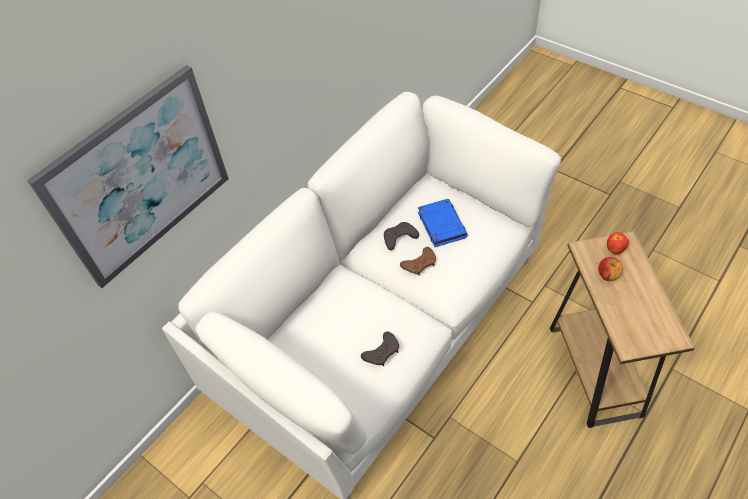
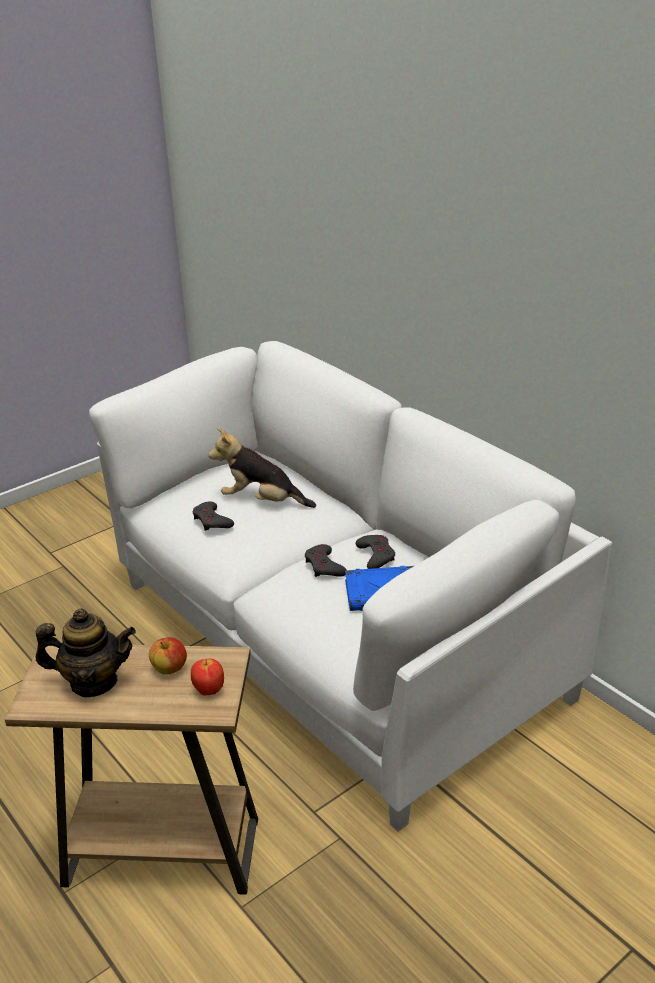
camera: 100 degrees right, 20 degrees down
picture [27,65,229,288] -> none
brown game controller [400,247,436,275] -> grey game controller [305,544,347,577]
none -> teapot [36,609,136,697]
none -> plush toy [209,428,316,508]

